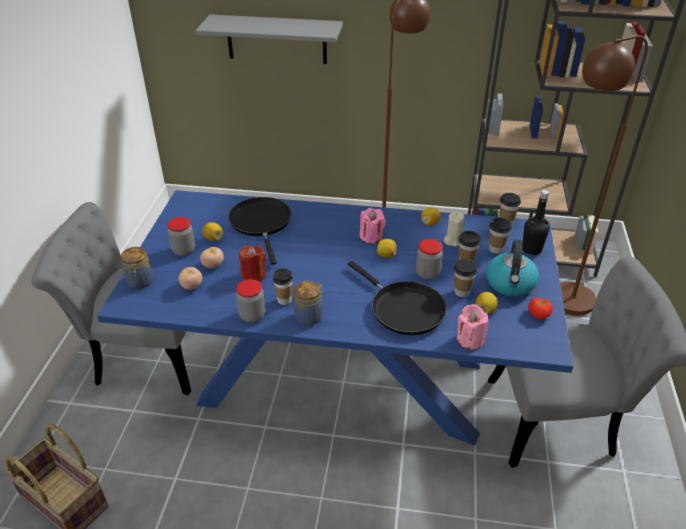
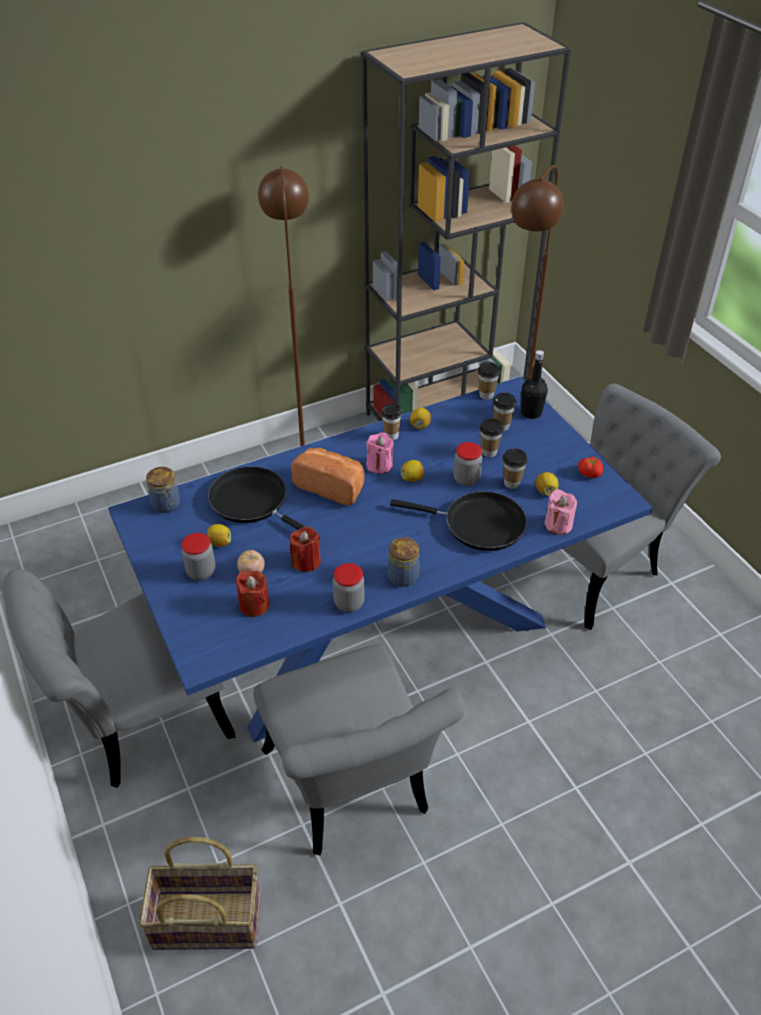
camera: 35 degrees left, 5 degrees up
jar [121,247,153,289] -> jar moved to [146,467,180,513]
tomato [178,267,202,290] -> red candle [235,570,270,617]
grey shelf [195,14,343,64] -> none
cup [273,269,293,305] -> cup moved to [382,404,402,440]
beige candle [444,211,465,247] -> none
kettle [486,240,539,297] -> none
none -> grey chair [253,644,465,855]
none -> bread [291,448,365,506]

